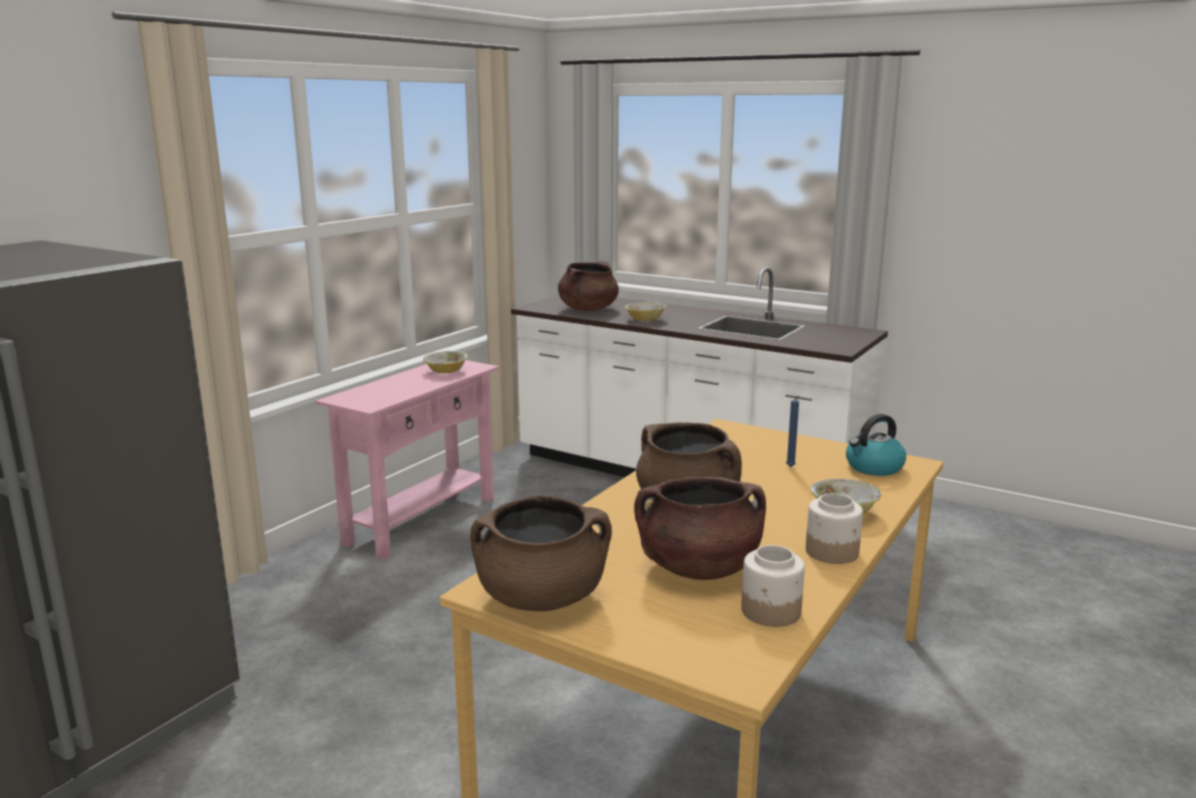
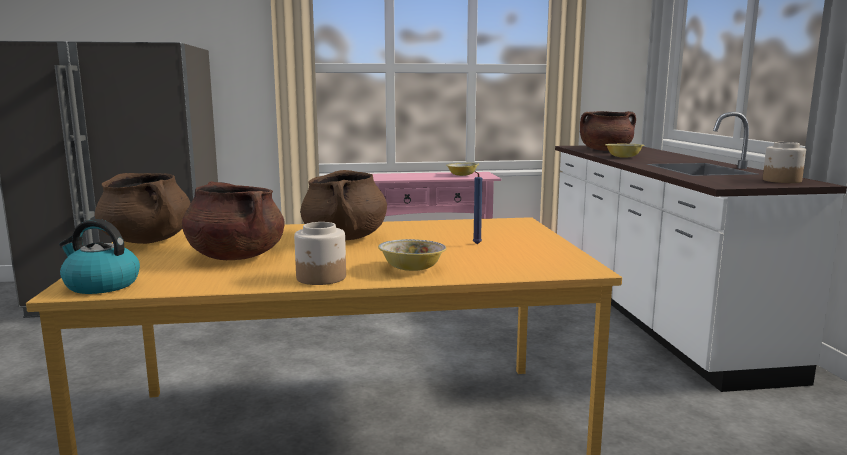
camera: 50 degrees right, 5 degrees down
jar [741,545,805,627] -> jar moved to [763,142,806,183]
kettle [846,414,906,476] -> kettle moved to [59,219,140,294]

